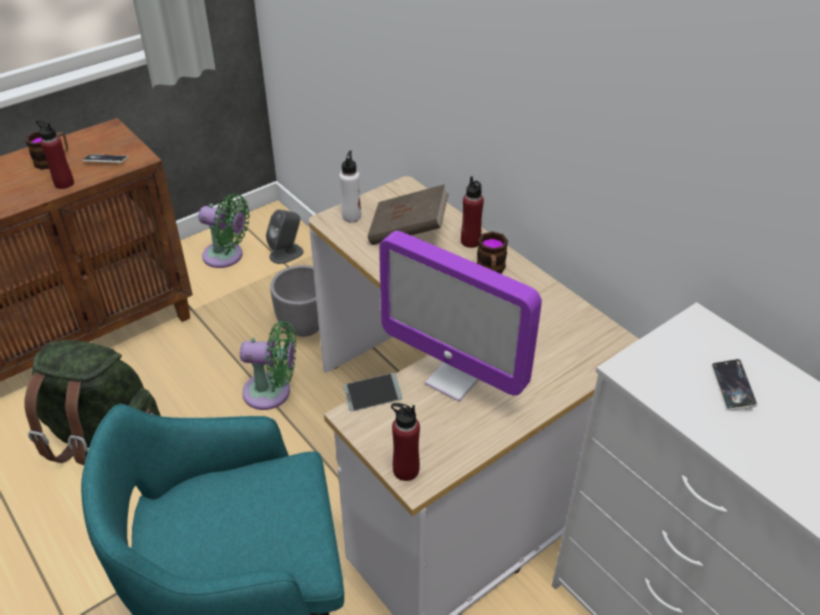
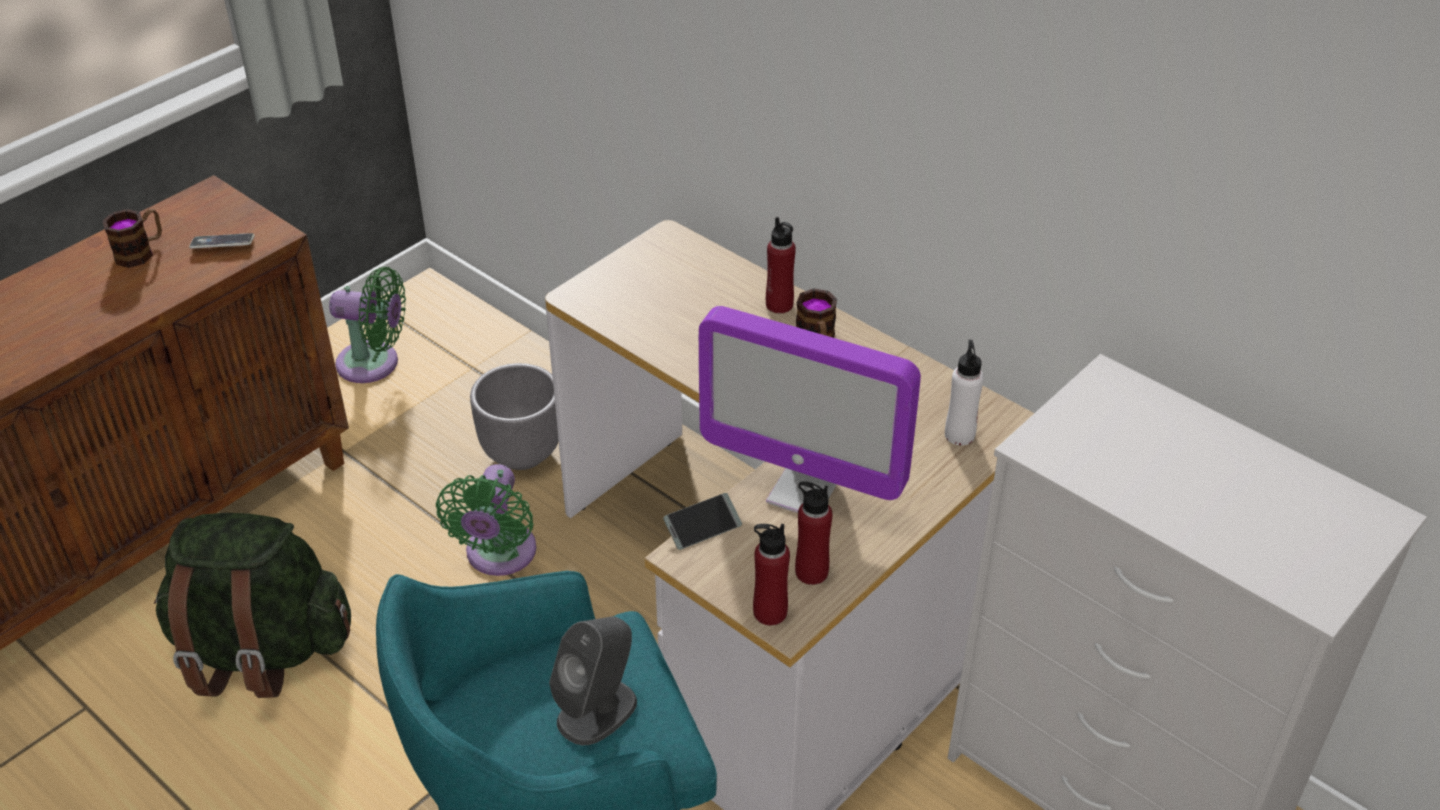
camera: 10 degrees left, 0 degrees up
red bottle [36,120,74,189] -> red bottle moved to [795,481,833,585]
green fan [240,321,296,410] -> green fan turned 105 degrees clockwise [436,464,536,576]
grey speaker [266,209,304,264] -> grey speaker moved to [549,617,637,745]
white bottle [339,151,361,222] -> white bottle moved to [945,340,984,445]
brown book [367,184,449,245] -> none
phone [711,359,758,411] -> none

